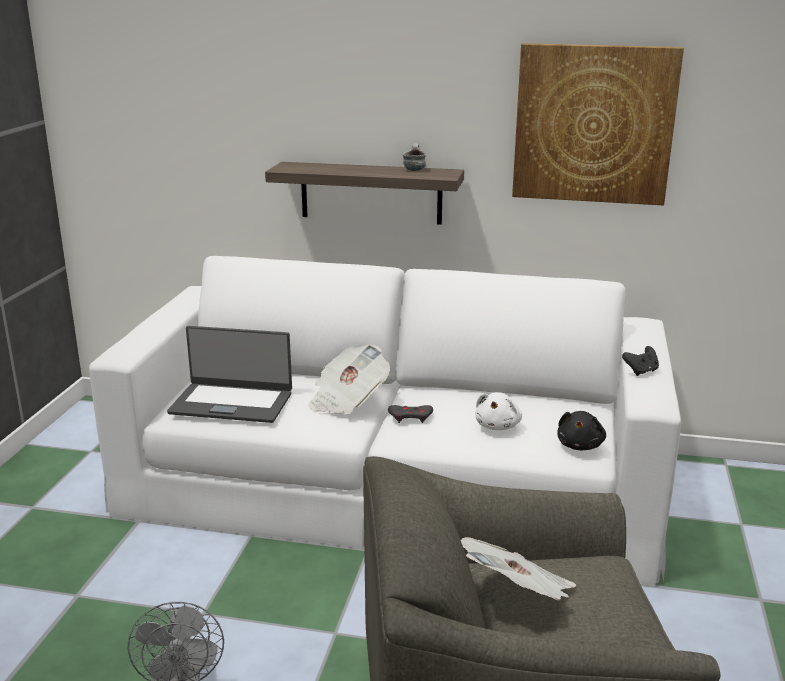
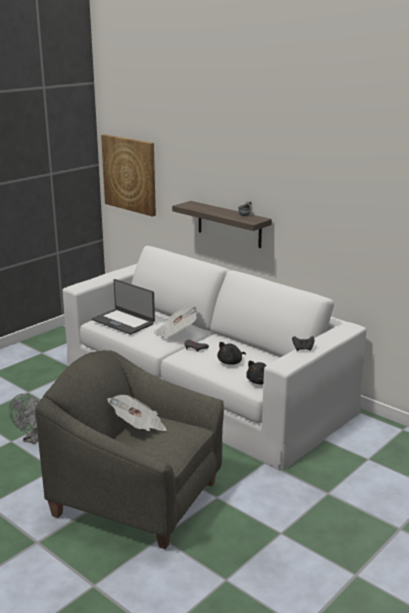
camera: 30 degrees right, 0 degrees up
white plush toy [475,392,522,430] -> black plush toy [217,342,246,365]
picture [512,43,684,205] -> picture moved to [101,134,156,217]

